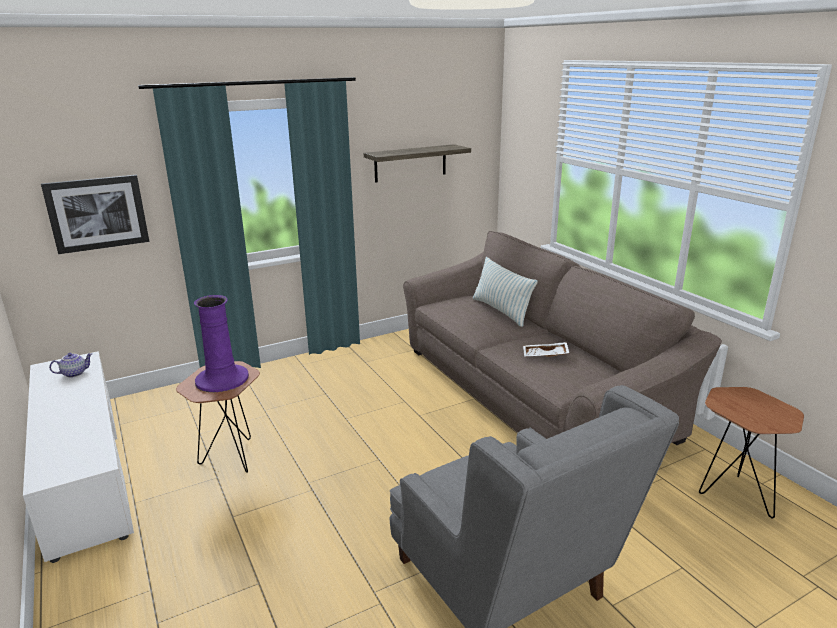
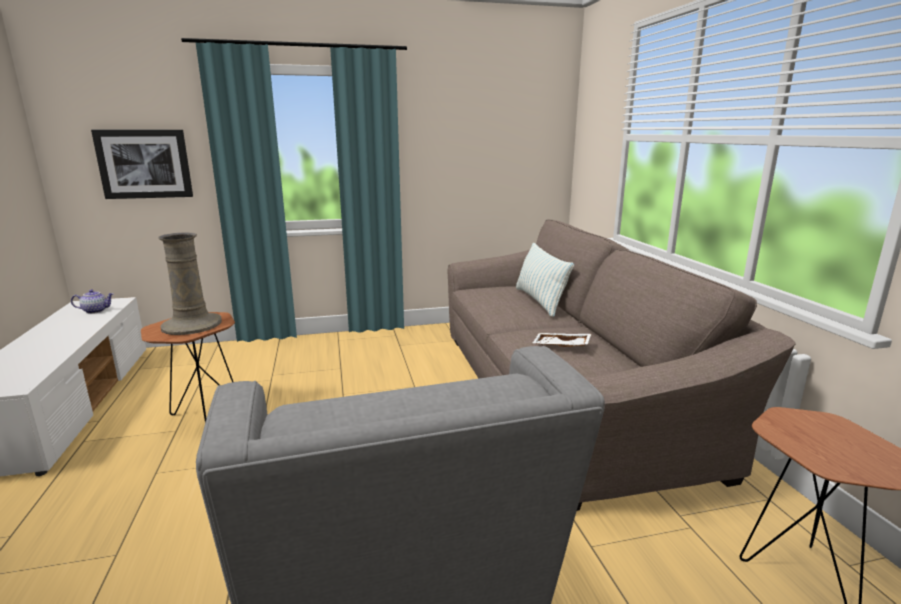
camera: 15 degrees right, 5 degrees down
purple vase [194,295,249,392] -> beige vase [158,232,222,335]
shelf [364,144,471,183] -> none

